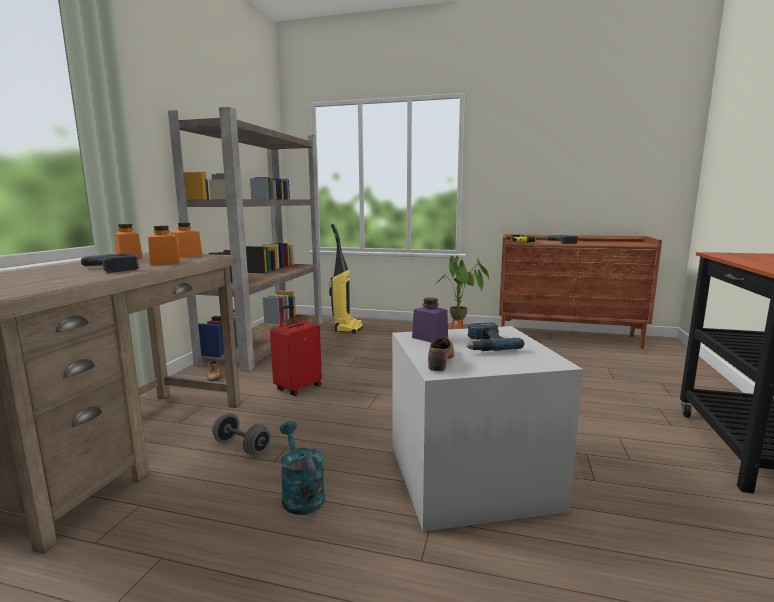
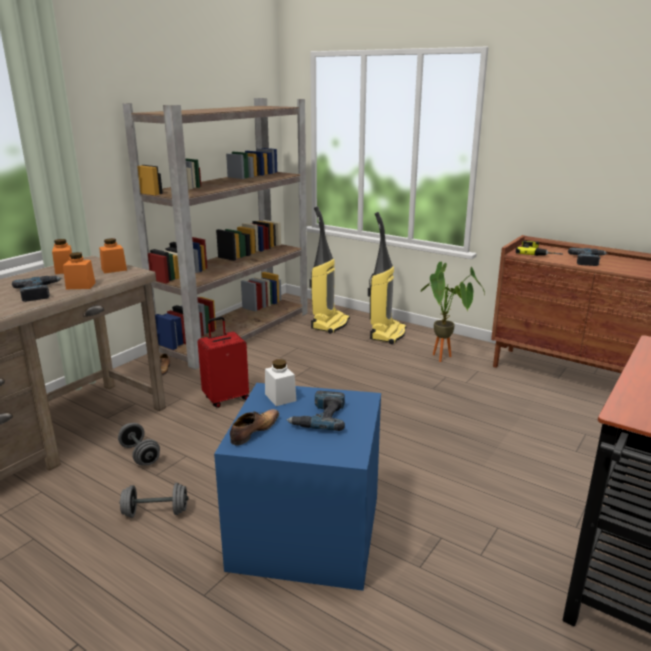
camera: 20 degrees right, 10 degrees up
turquoise watering can [280,421,325,515] -> grey dumbbell [120,483,189,518]
grey storage box [392,326,583,532] -> blue storage box [214,383,381,591]
purple jar [412,298,448,343] -> white jar [265,359,296,406]
none -> vacuum cleaner [368,212,406,344]

